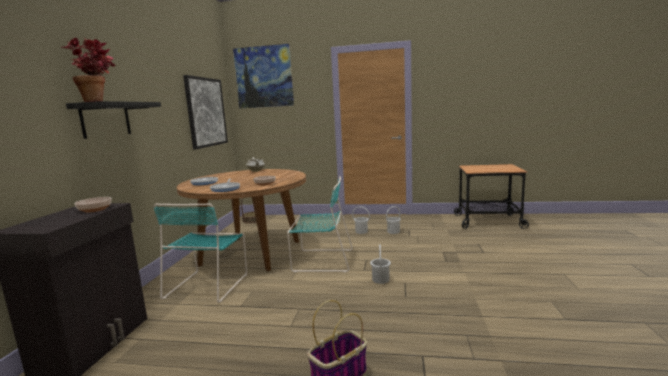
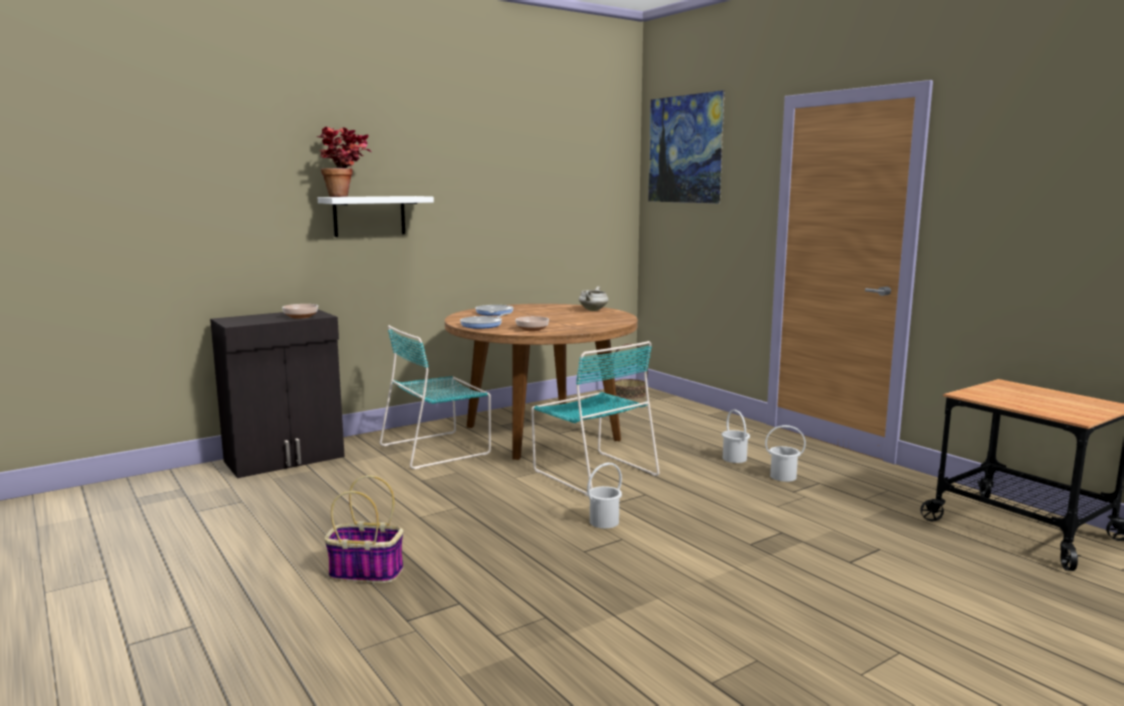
camera: 45 degrees right, 0 degrees up
black shelf [66,101,161,139] -> white shelf [318,196,434,237]
picture [183,75,228,150] -> none

